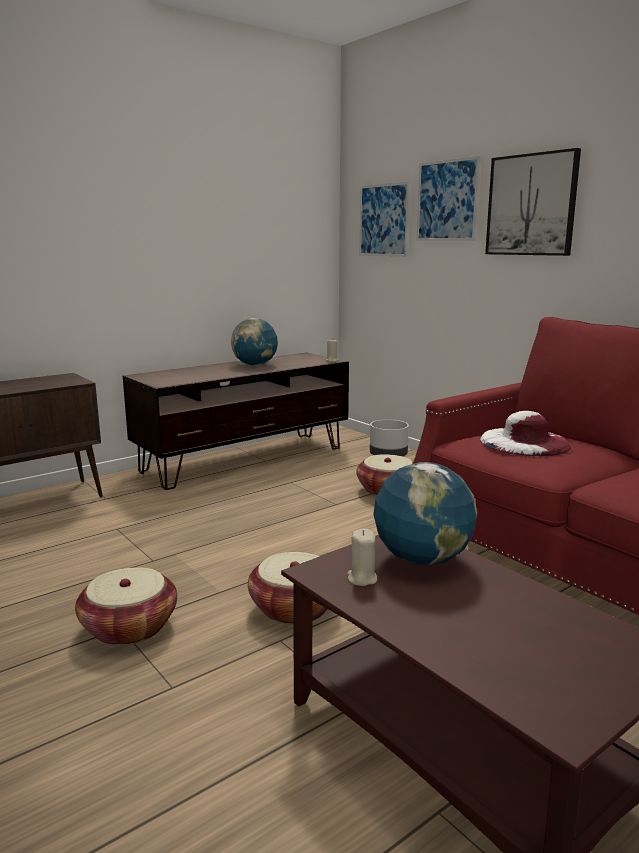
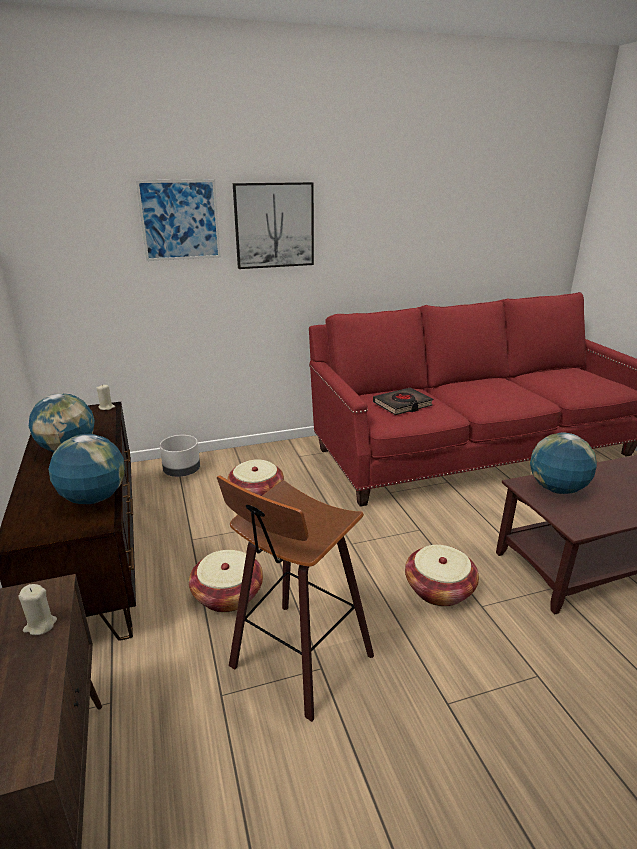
camera: 70 degrees left, 10 degrees up
basket [75,567,177,646] -> basket moved to [189,550,263,613]
beige candle [347,529,377,586] -> beige candle moved to [19,584,57,635]
picture [359,181,410,257] -> none
white hat [480,411,572,456] -> black book [373,387,433,415]
none -> globe [49,434,125,504]
none -> stool [217,475,374,722]

